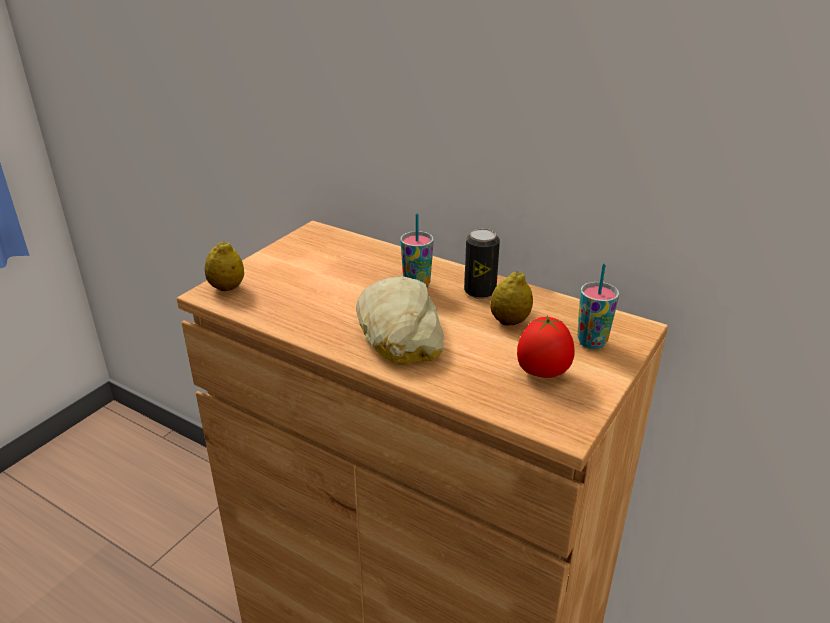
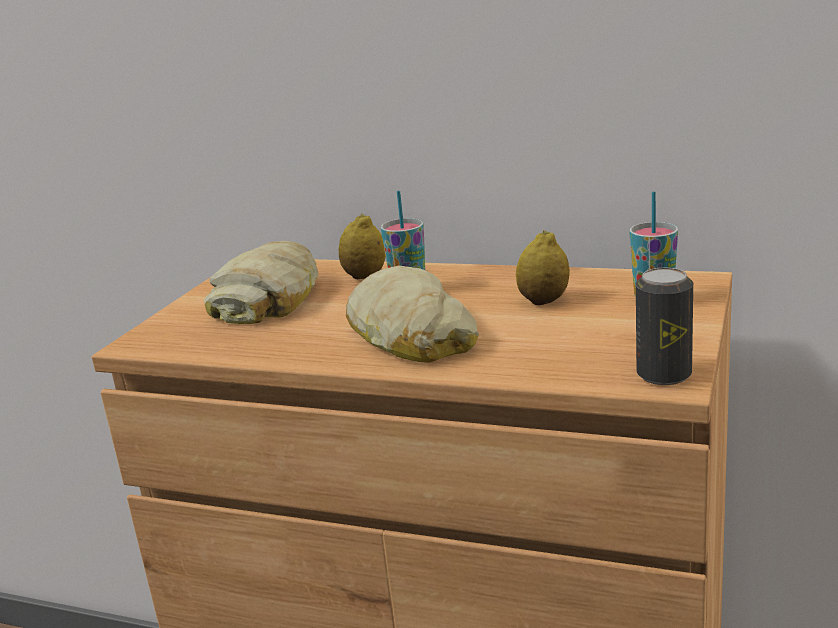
camera: 10 degrees left, 10 degrees down
lemon [205,241,244,291] -> lemon moved to [339,214,385,279]
can [464,229,500,299] -> can moved to [636,268,693,385]
tomato [517,316,575,378] -> none
none -> bread [204,241,318,324]

